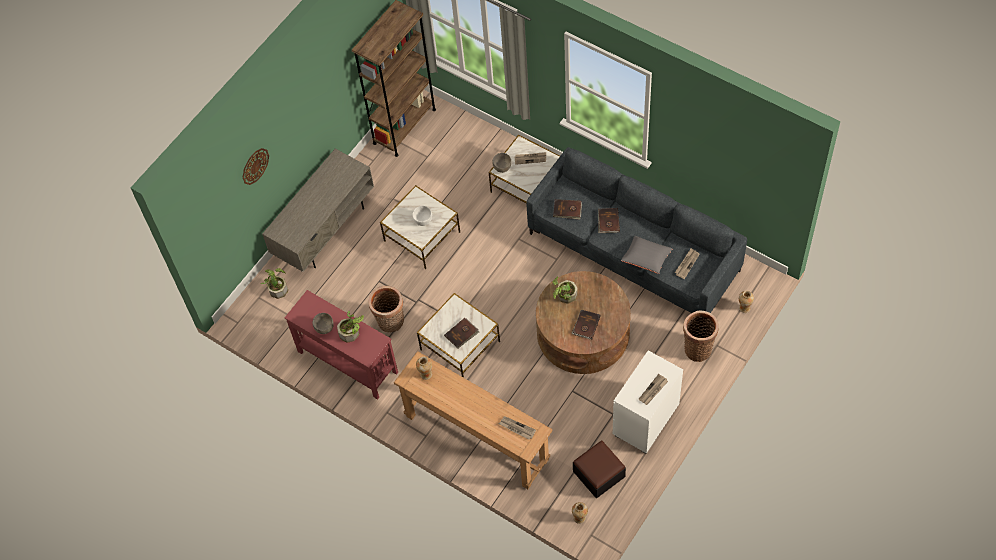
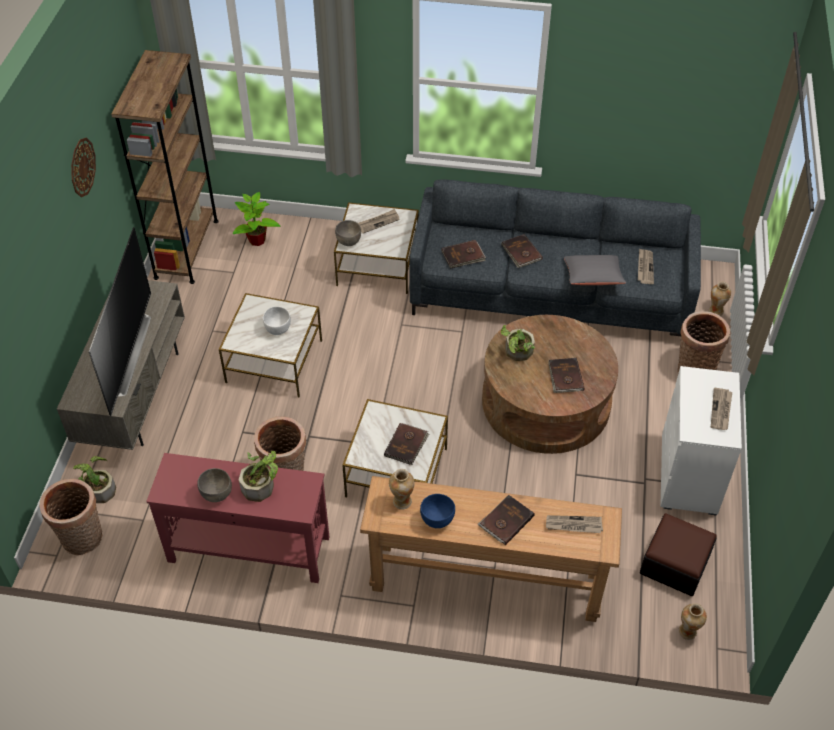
camera: 30 degrees left, 10 degrees down
wall clock [243,148,269,185] -> wall clock moved to [71,138,96,197]
none -> basket [40,479,102,555]
none -> television [89,227,151,416]
none -> potted plant [233,192,280,246]
none -> blue bowl [420,494,455,528]
none -> brown book [478,495,535,545]

